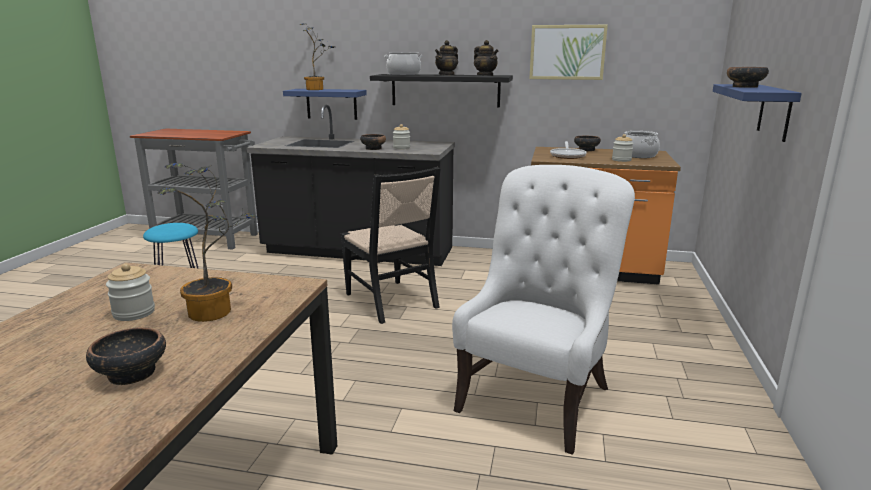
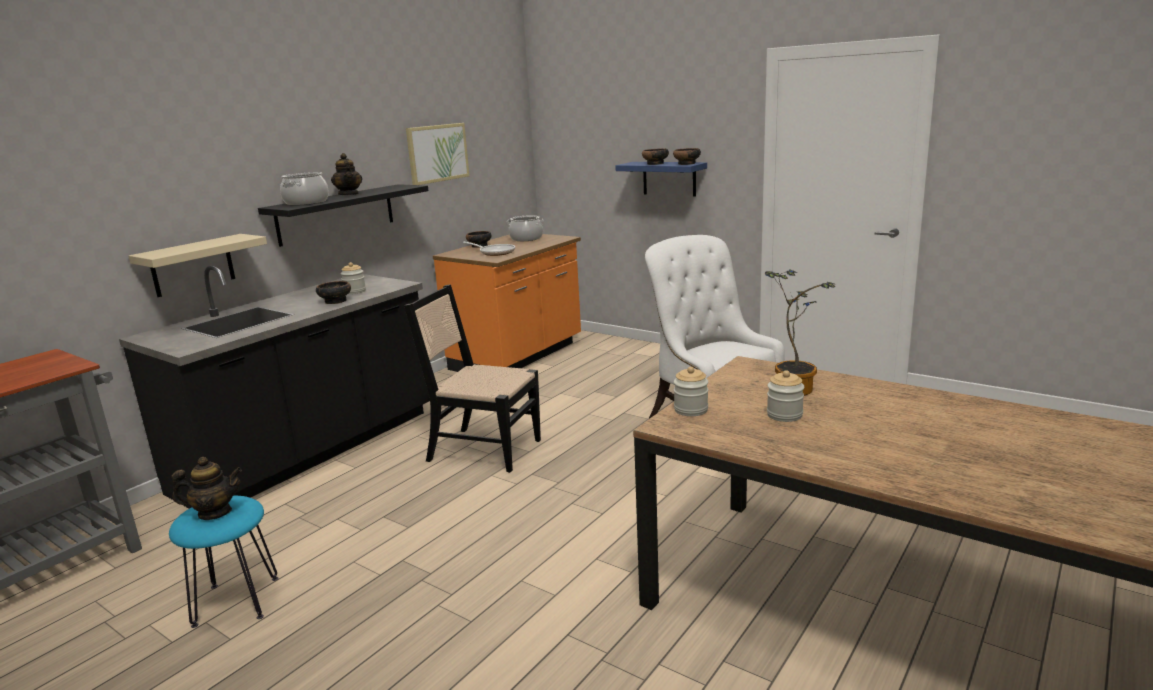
camera: 65 degrees left, 0 degrees up
bowl [86,327,166,385] -> bowl moved to [673,148,701,165]
blue shelf [283,89,367,120] -> beige shelf [129,234,267,297]
potted plant [299,23,334,90] -> none
chair [341,167,441,324] -> chair turned 150 degrees counterclockwise [404,284,541,473]
teapot [474,40,498,76] -> teapot moved to [172,457,242,520]
jar [612,134,634,162] -> jar moved to [674,367,708,416]

